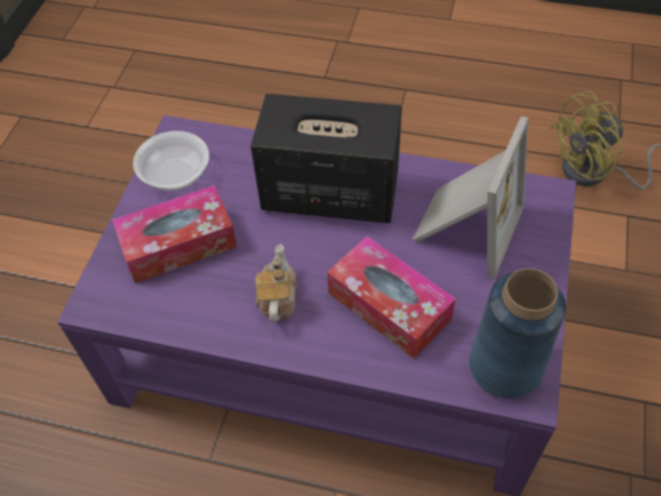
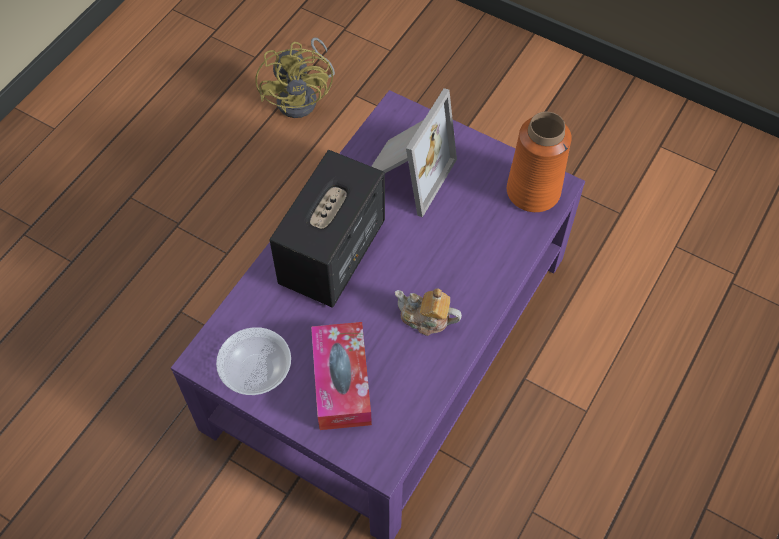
camera: 75 degrees left, 5 degrees up
tissue box [327,236,456,359] -> none
picture frame [412,116,528,280] -> picture frame turned 75 degrees clockwise [371,88,457,217]
blue vase [469,268,566,399] -> orange vase [507,112,572,212]

